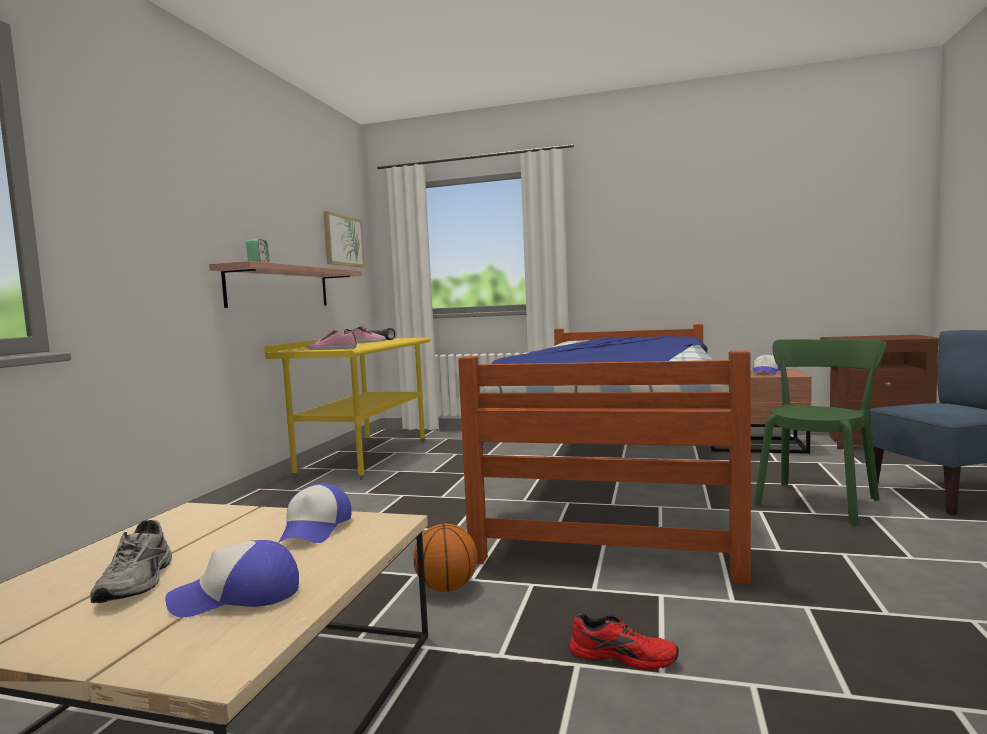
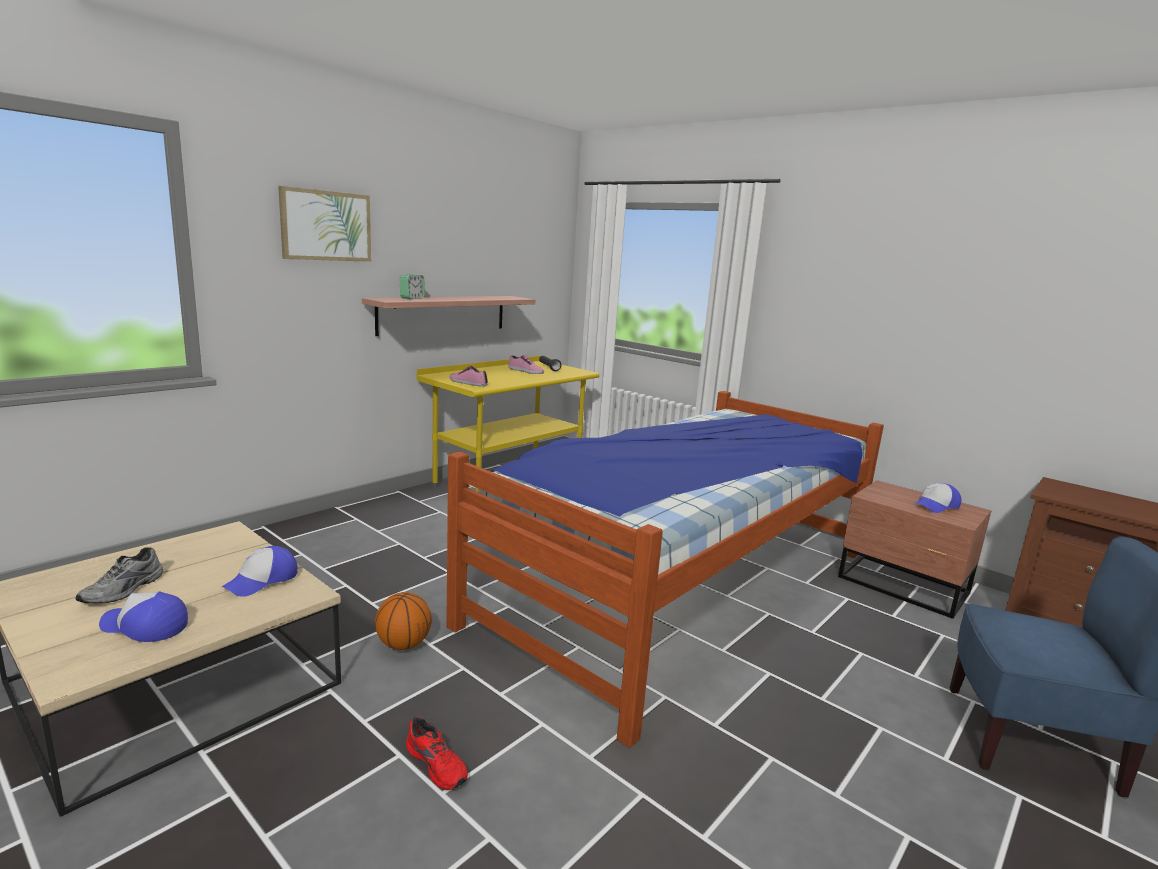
camera: 25 degrees right, 10 degrees up
picture [323,211,365,267] -> picture moved to [278,186,371,262]
green chair [754,339,886,525] -> none

